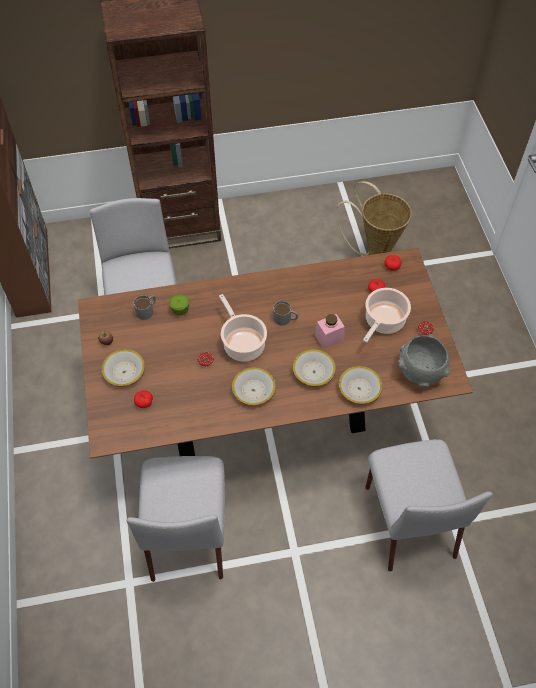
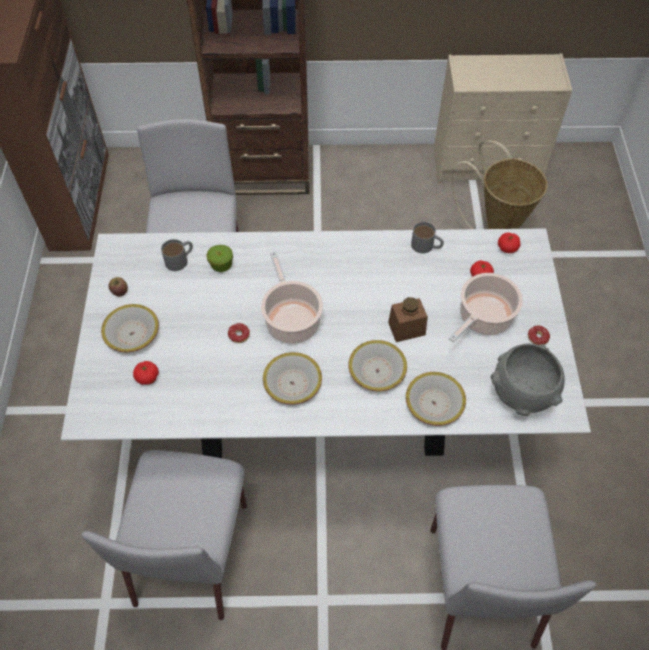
camera: 10 degrees right, 0 degrees up
brown dining table [78,248,473,459] -> white dining table [61,228,591,458]
grey mug [273,301,298,325] -> grey mug moved to [411,222,444,254]
pink jar [315,314,345,349] -> brown jar [388,297,428,342]
none -> beige dresser [434,54,573,184]

